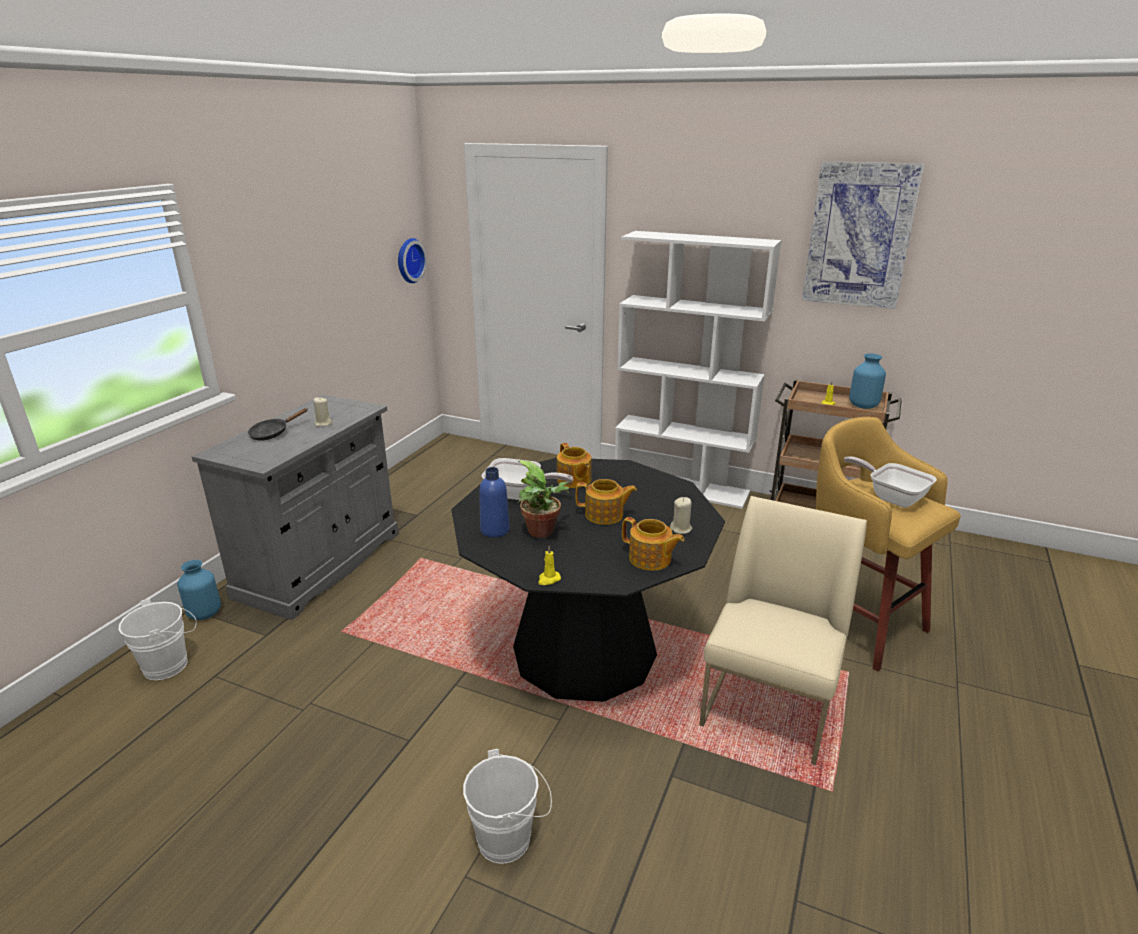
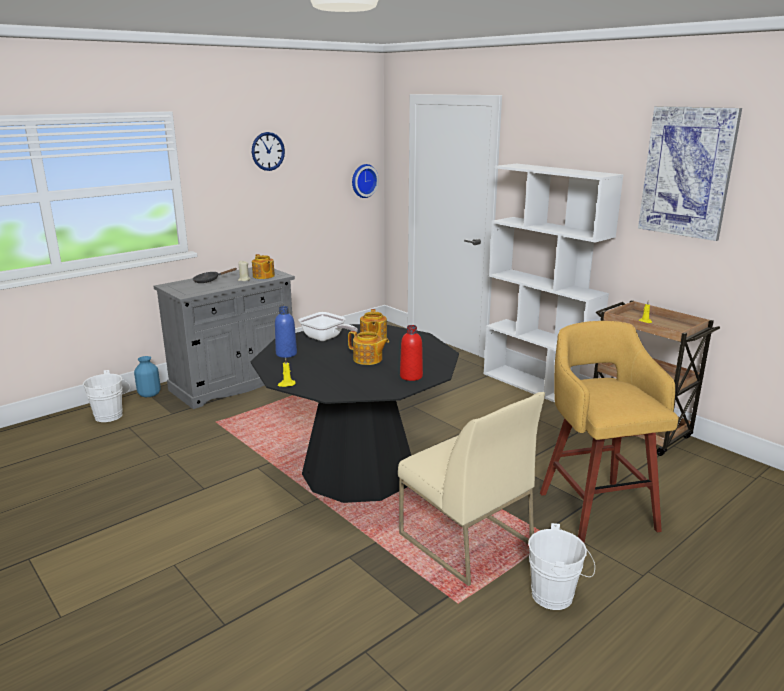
camera: 25 degrees right, 5 degrees down
white bucket [463,749,552,864] -> white bucket moved to [528,523,595,610]
potted plant [517,460,570,538] -> none
teapot [622,517,684,571] -> teapot moved to [252,254,275,279]
beige candle [670,497,692,534] -> red bottle [400,325,423,381]
beige chair [699,496,867,765] -> beige chair turned 90 degrees clockwise [398,392,545,586]
frying pan [844,456,937,508] -> none
blue vase [849,353,886,409] -> none
none -> wall clock [252,132,285,171]

